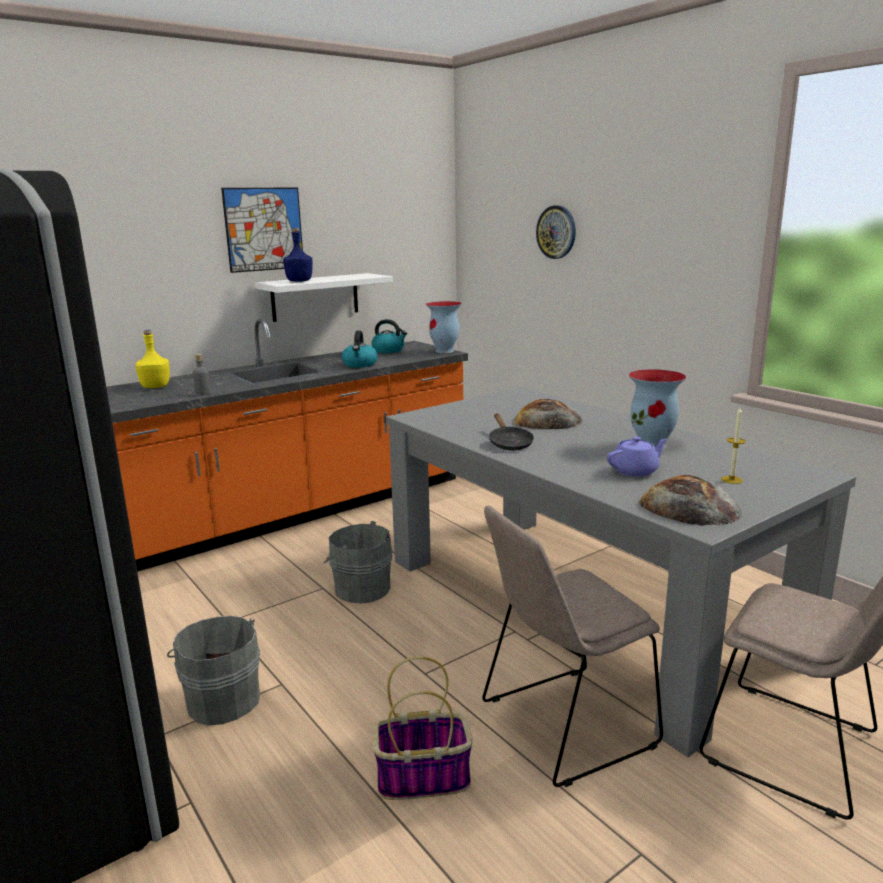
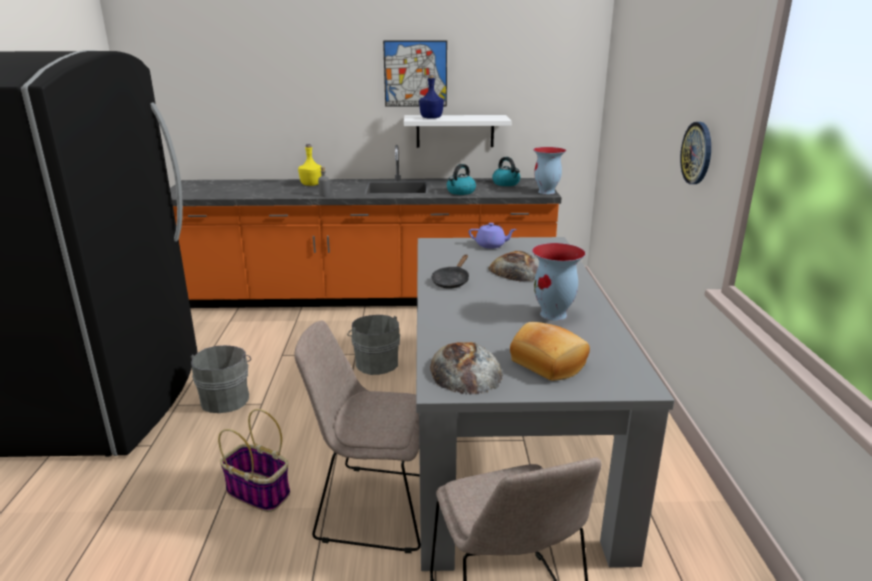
camera: 35 degrees right, 5 degrees up
wall clock [536,205,576,259] -> wall clock moved to [680,122,711,184]
purple teapot [607,436,667,477] -> purple teapot moved to [469,223,517,249]
candle [721,407,746,484] -> bread [510,322,590,381]

